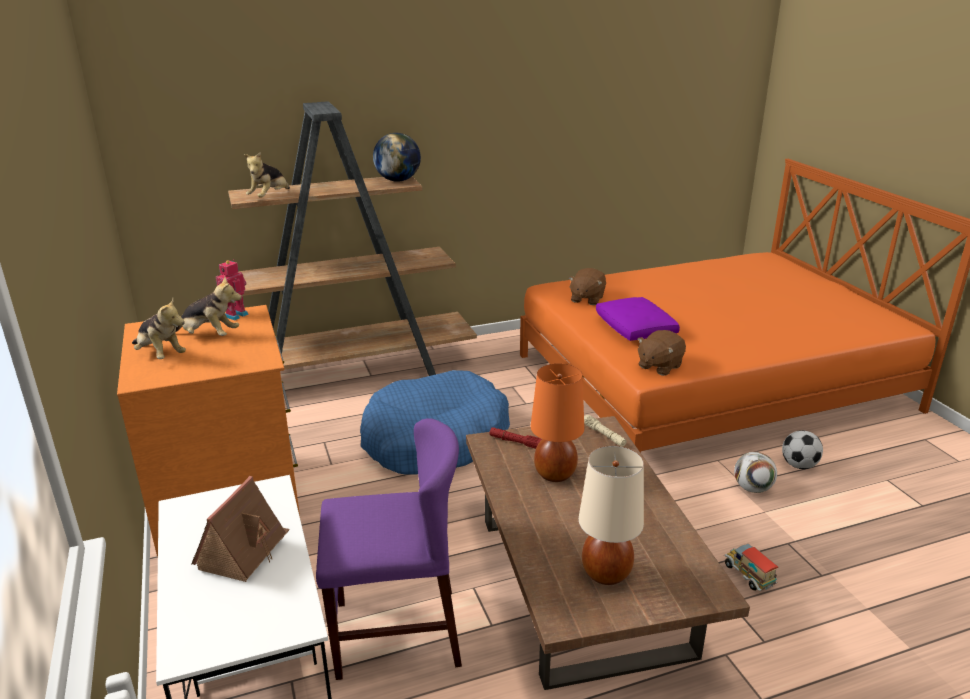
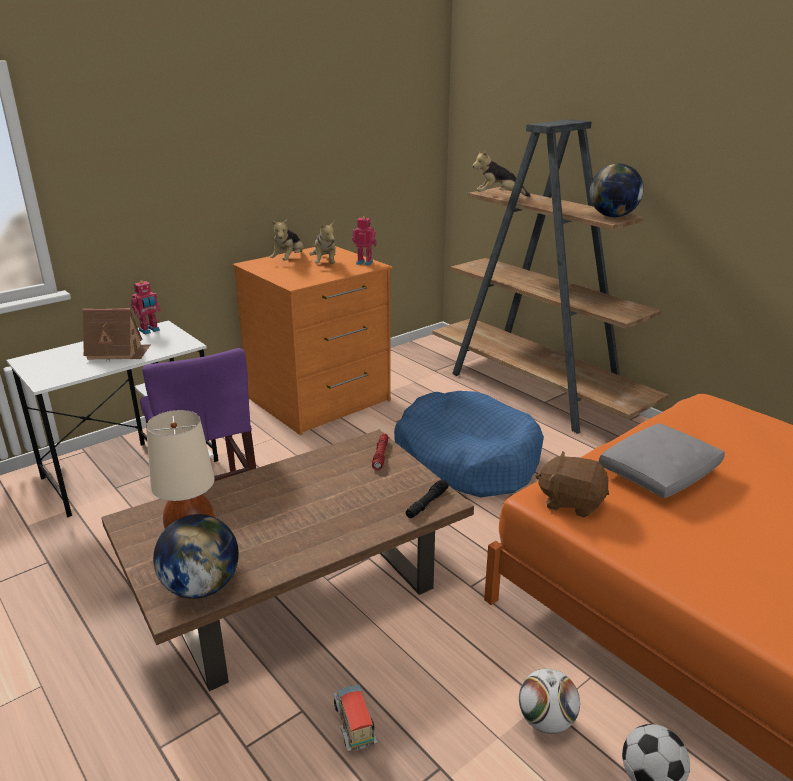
camera: 70 degrees right, 0 degrees up
orange table lamp [531,364,584,482] -> none
brown plush toy [569,268,606,305] -> none
beige flashlight [584,415,627,447] -> black flashlight [406,479,449,518]
purple pillow [596,297,680,341] -> grey pillow [599,423,725,498]
toy truck [724,544,778,591] -> toy truck turned 60 degrees counterclockwise [333,684,378,751]
none -> toy robot [131,280,161,335]
none -> globe [153,514,239,599]

